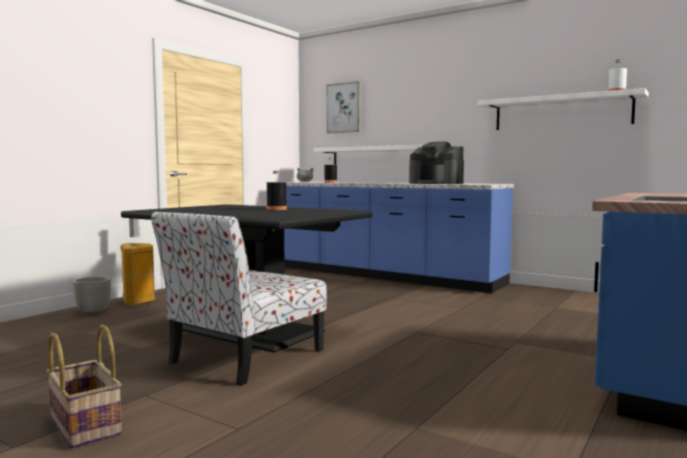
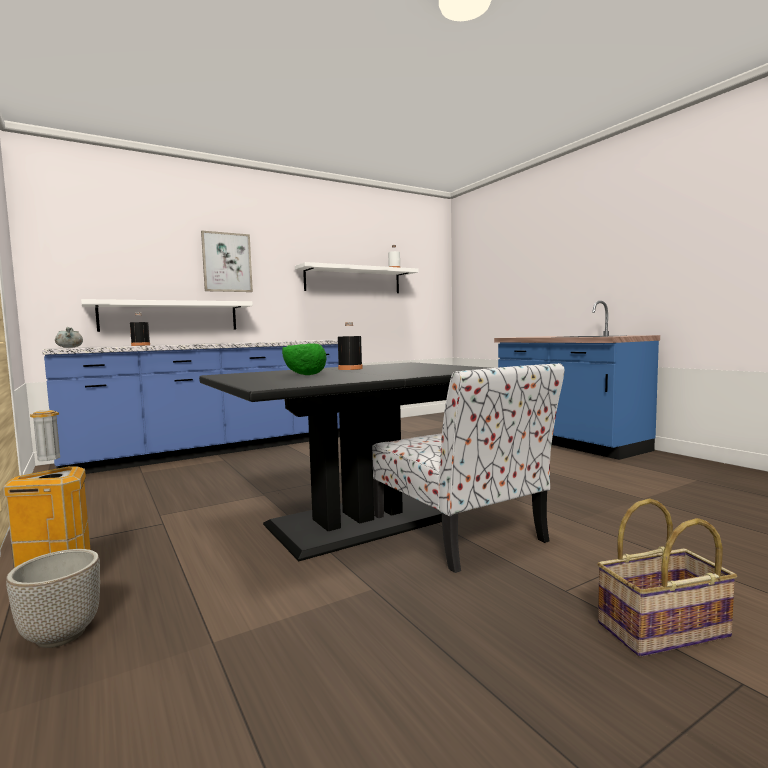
camera: 65 degrees left, 0 degrees up
picture [327,81,361,133] -> picture moved to [201,231,253,292]
coffee machine [409,141,464,184] -> none
none -> green bowl [282,343,327,375]

